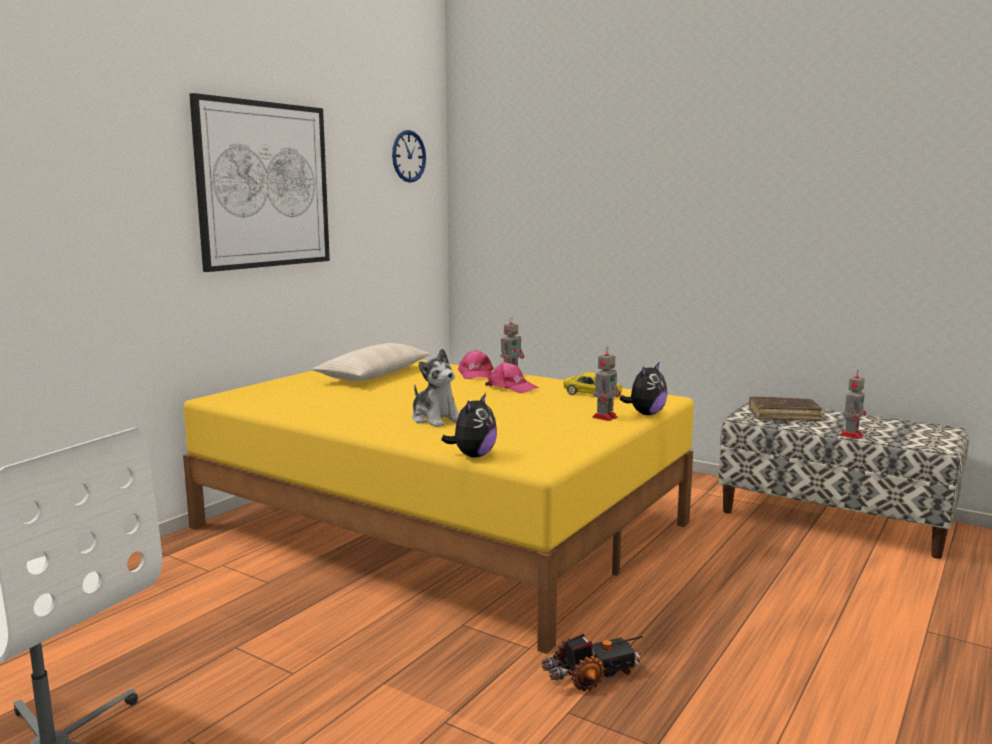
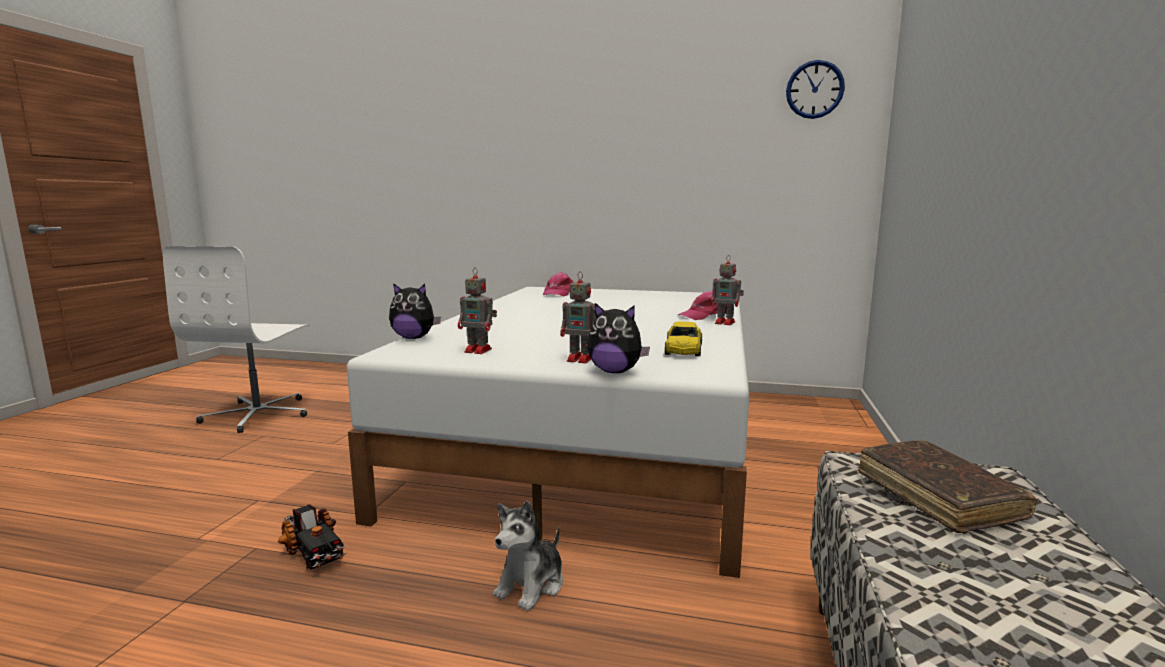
camera: 70 degrees right, 0 degrees up
yellow bed [183,360,694,654] -> white bed [347,287,749,578]
picture [189,93,330,272] -> none
beige pillow [312,343,430,381] -> none
plush toy [412,349,459,427] -> plush toy moved to [493,501,563,611]
pink cap [485,362,539,393] -> pink cap moved to [543,272,573,296]
toy robot [840,370,866,439] -> toy robot moved to [458,269,497,354]

